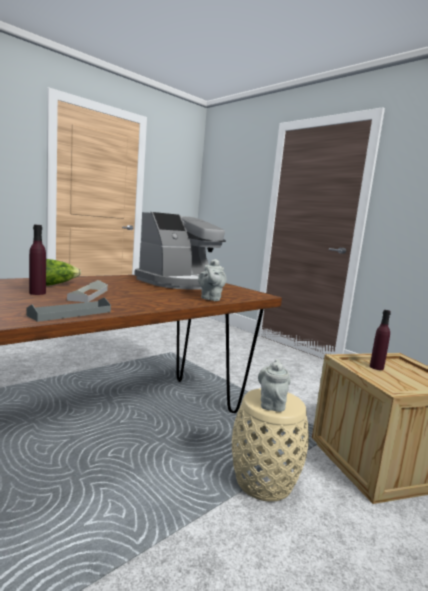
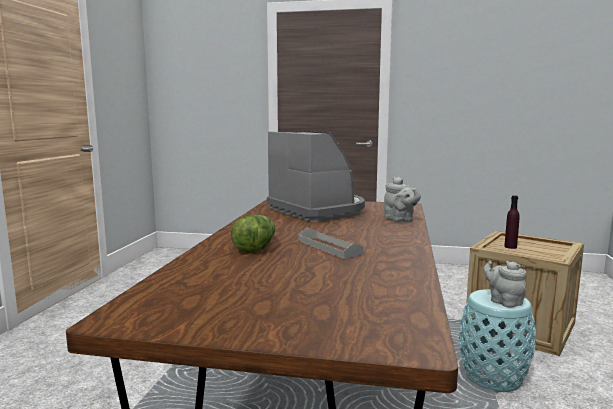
camera: 35 degrees left, 0 degrees up
grey tray [27,297,111,322] -> none
purple bottle [29,225,46,295] -> none
coffee machine [134,212,226,290] -> coffee machine turned 45 degrees counterclockwise [267,131,365,222]
beige stool [232,388,309,502] -> turquoise stool [459,289,536,392]

